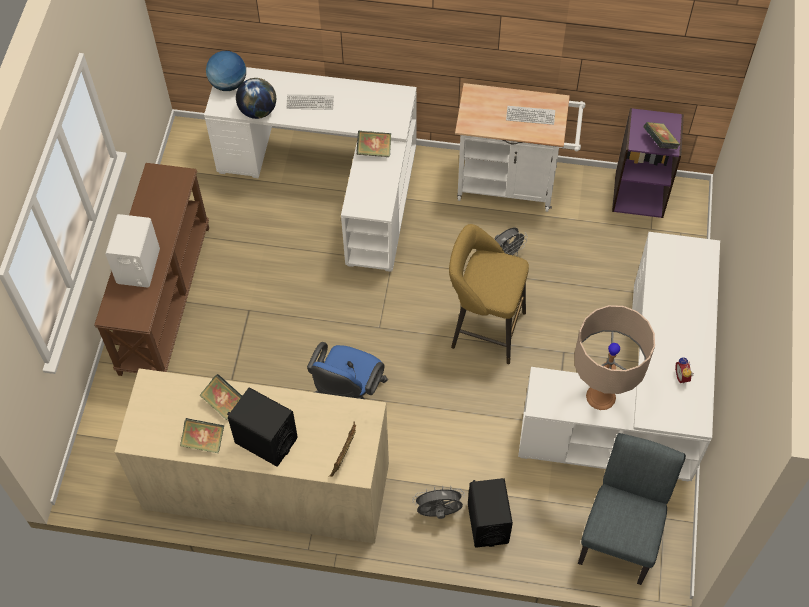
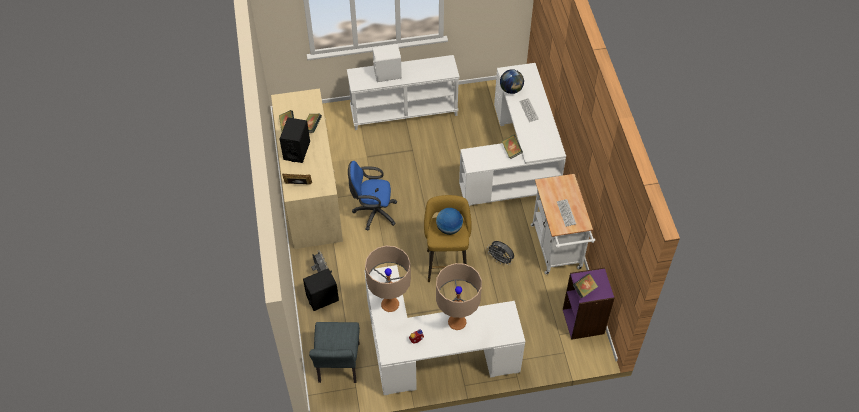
camera: 70 degrees right, 5 degrees down
brown console table [94,163,209,376] -> white console table [347,55,460,130]
globe [206,51,246,91] -> globe moved to [436,208,463,235]
grey chair [578,433,686,585] -> grey chair turned 90 degrees clockwise [309,322,360,383]
none -> beige table lamp [436,263,482,330]

